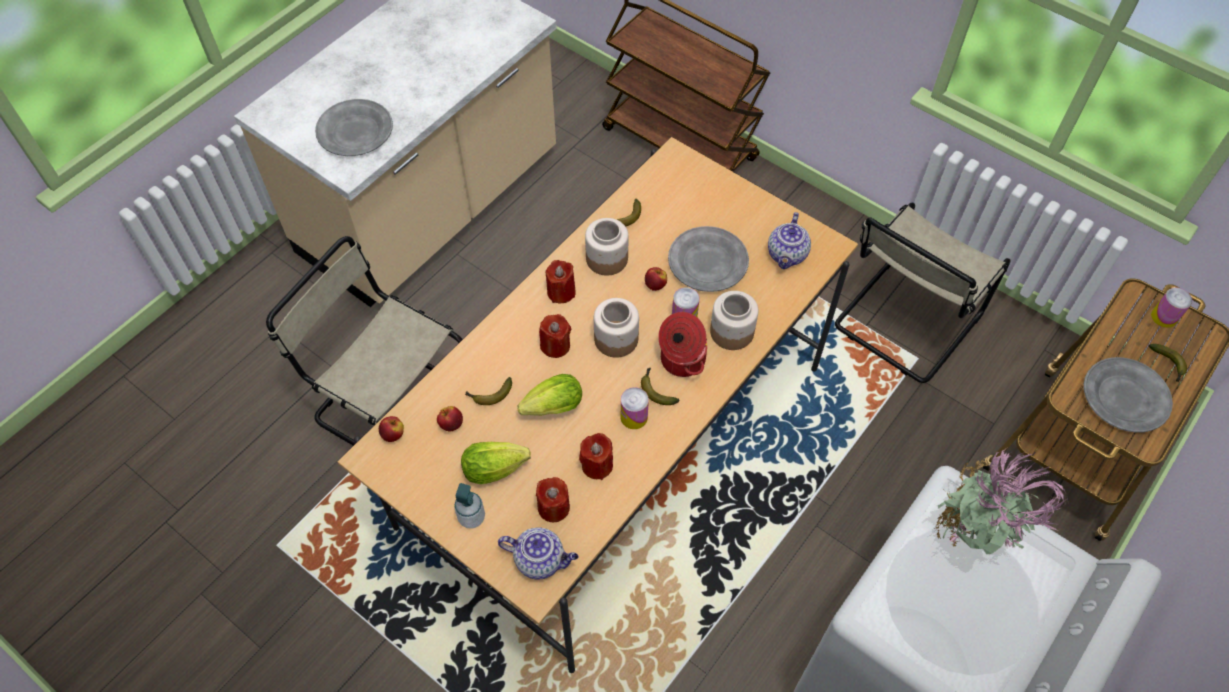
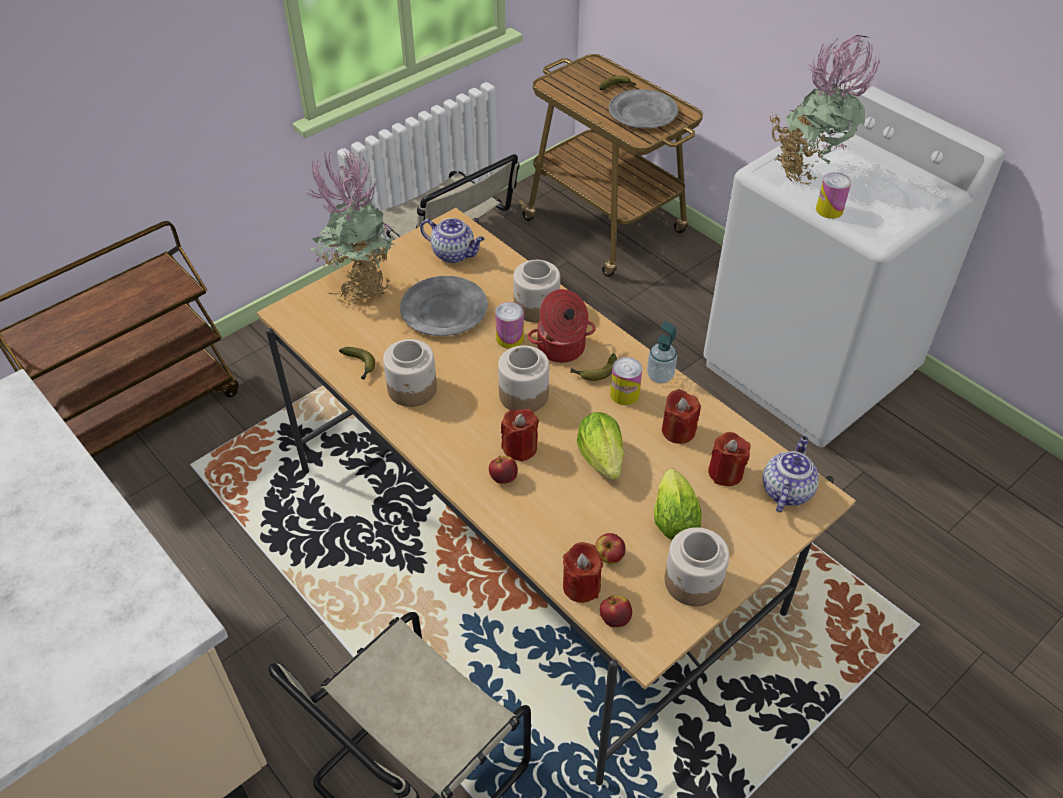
camera: 80 degrees left, 10 degrees down
grey plate [315,99,393,156] -> none
soap dispenser [454,483,485,529] -> soap dispenser moved to [647,321,677,383]
banana [465,377,512,405] -> none
red candle [546,260,576,303] -> red candle moved to [563,542,603,603]
apple [645,267,667,291] -> apple moved to [489,456,518,484]
can [1151,288,1193,328] -> can moved to [816,172,851,219]
none -> potted plant [307,150,394,305]
none -> jar [665,527,729,606]

